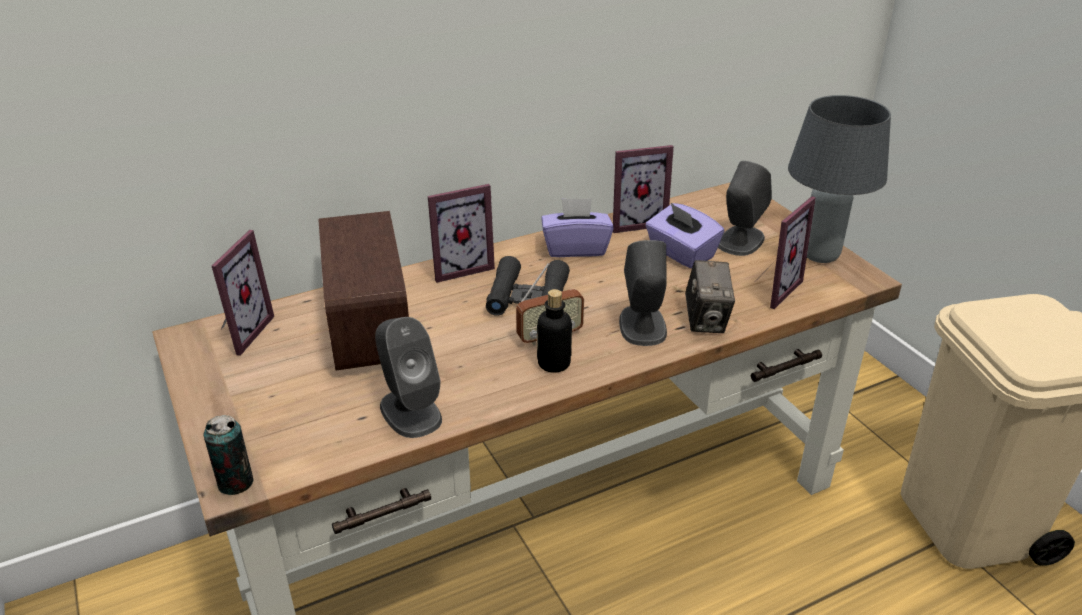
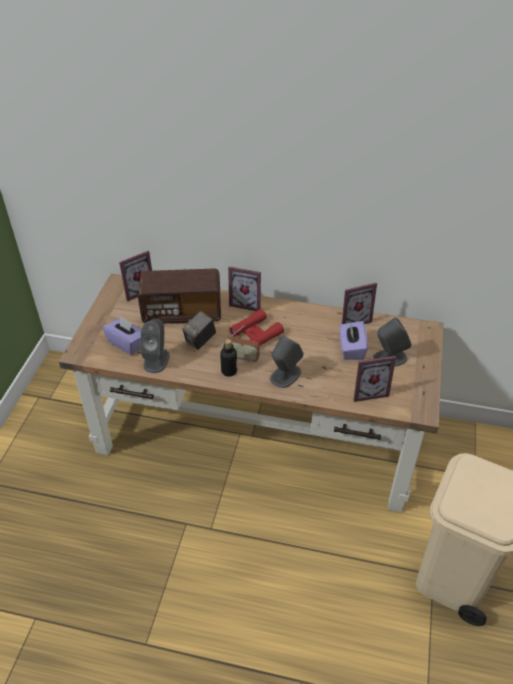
camera: 40 degrees right, 10 degrees up
can [204,415,254,495] -> none
radio [318,211,409,370] -> radio turned 60 degrees clockwise [138,269,221,324]
black binoculars [486,256,570,316] -> red binoculars [230,309,284,346]
purple tissue box [541,198,614,257] -> purple tissue box moved to [102,316,141,355]
picture frame [613,145,674,233] -> picture frame turned 45 degrees counterclockwise [342,283,377,324]
camera [685,260,735,333] -> camera moved to [182,311,216,350]
grey table lamp [788,95,891,263] -> none

